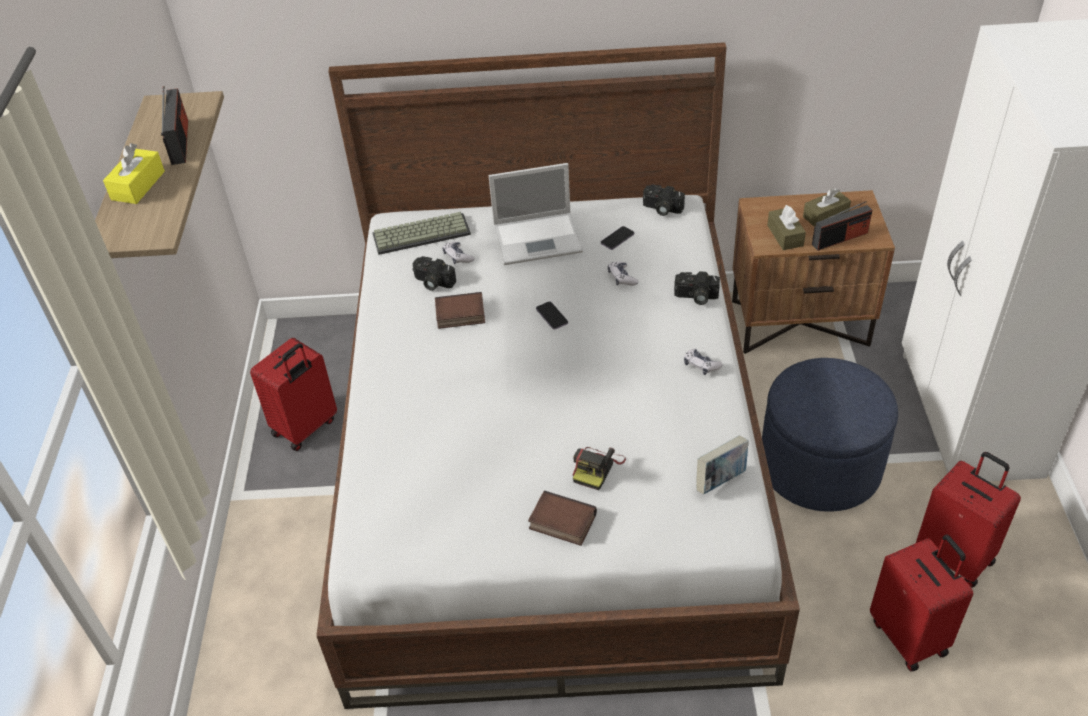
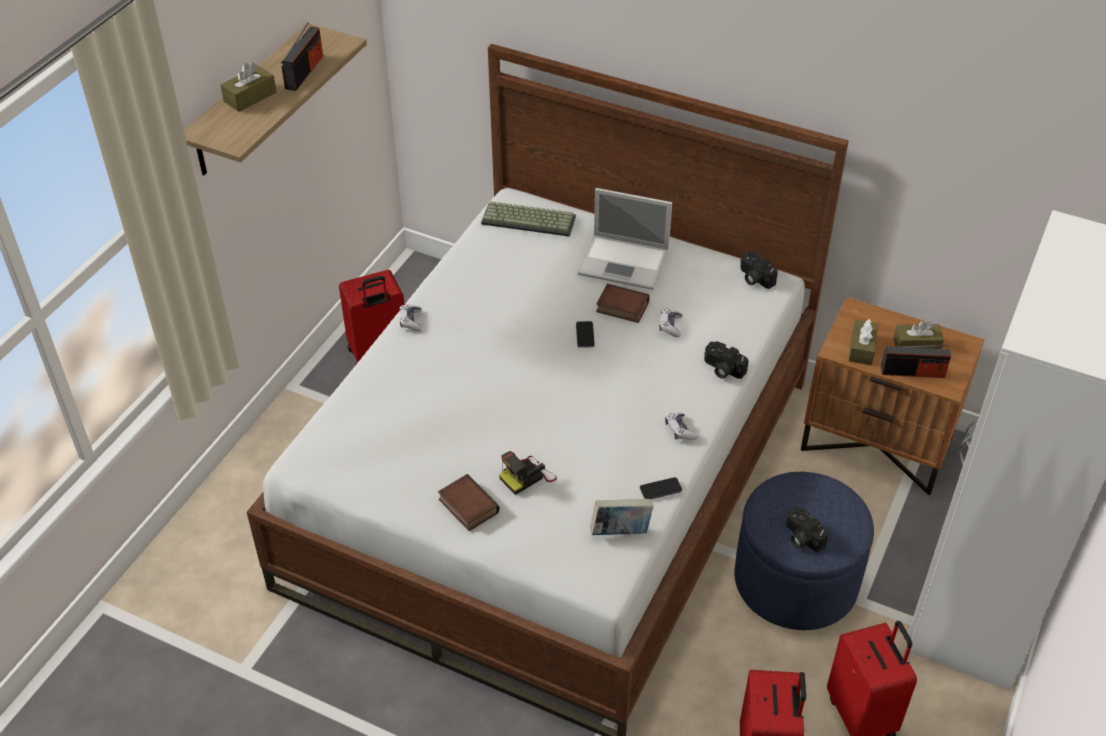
camera: 25 degrees right, 0 degrees up
yellow tissue box [103,143,165,204] -> brown tissue box [220,62,277,112]
camera [412,256,456,291] -> camera moved to [786,506,828,552]
book [435,292,485,329] -> book moved to [596,284,650,323]
game controller [442,242,474,264] -> game controller moved to [399,304,422,331]
phone [601,226,634,250] -> phone moved to [640,477,682,500]

